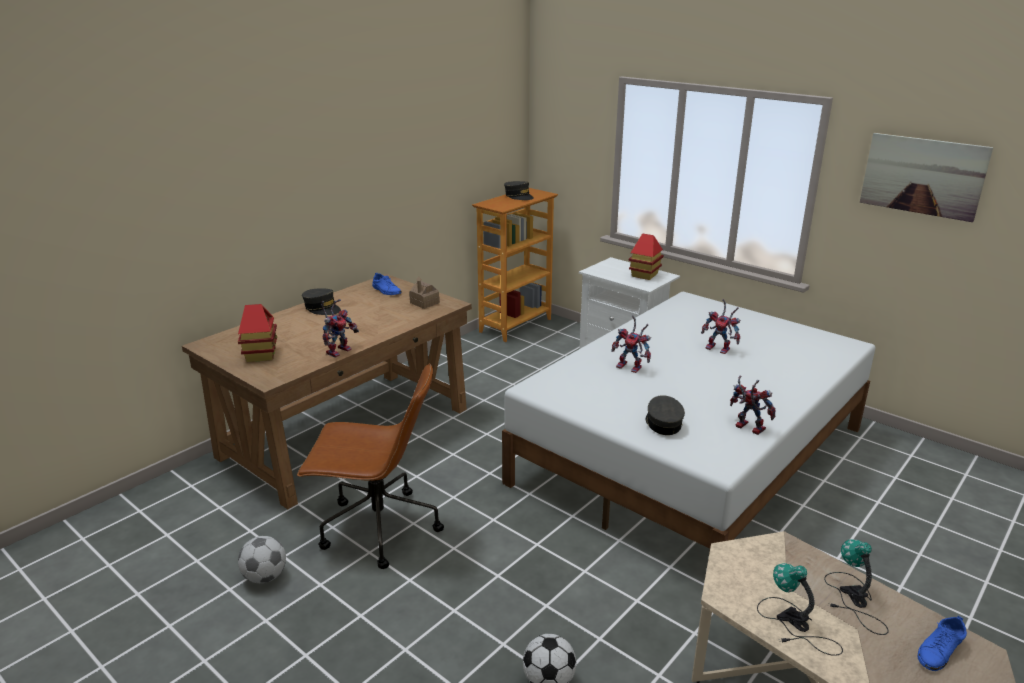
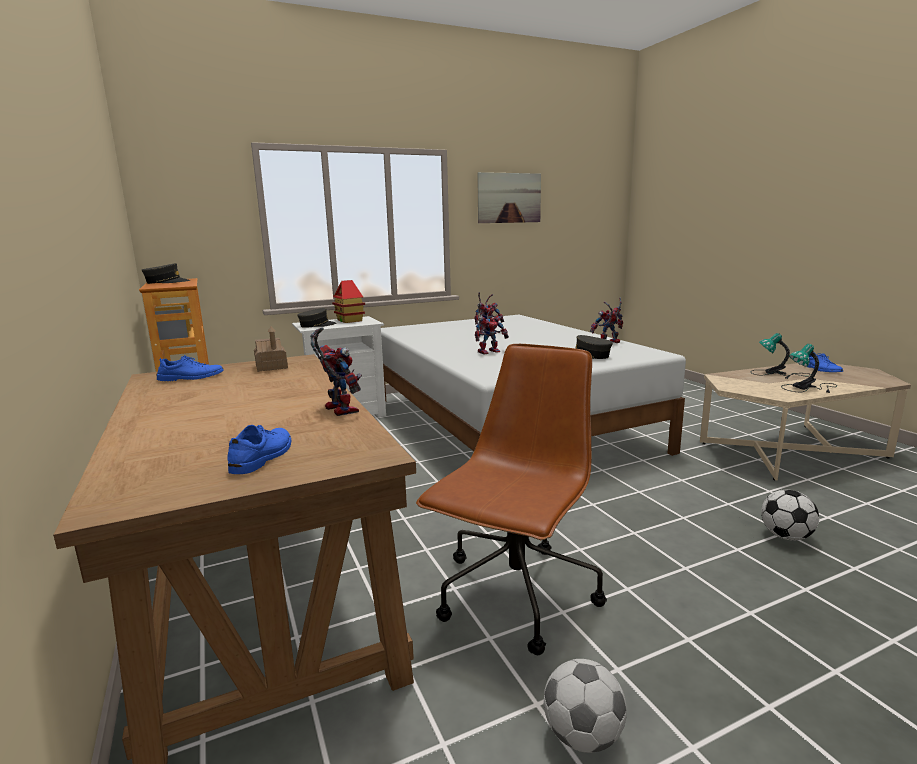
camera: 65 degrees left, 10 degrees down
toy house [238,304,277,362] -> blue shoe [228,425,291,474]
grey cap [302,288,341,315] -> grey cap moved to [297,308,337,328]

